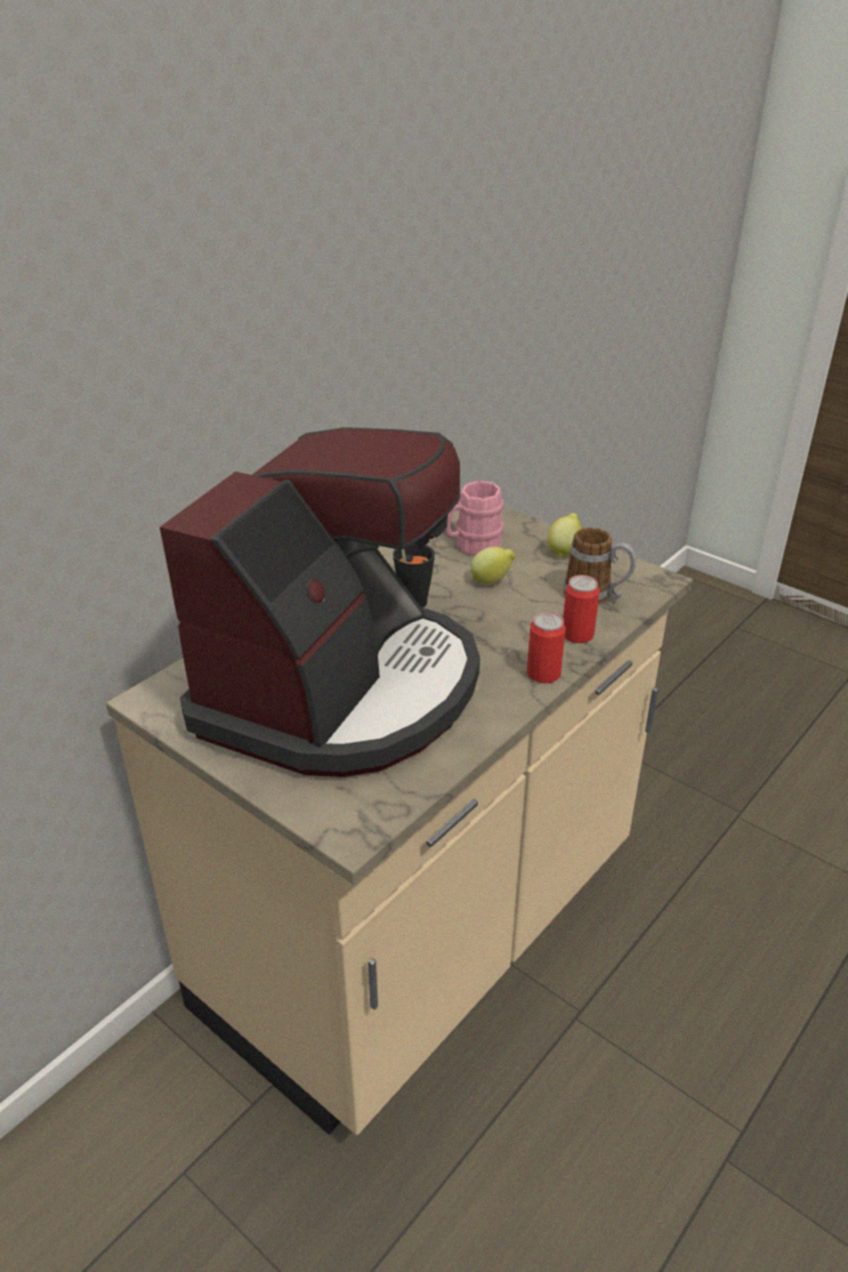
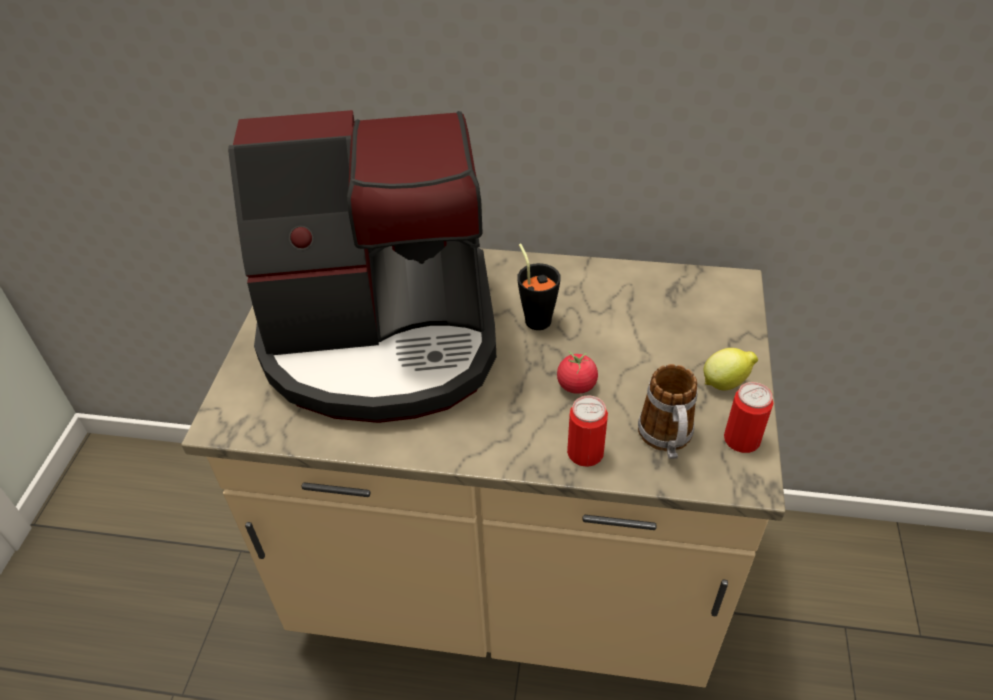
camera: 60 degrees right, 10 degrees up
pink mug [445,481,504,555] -> none
lemon [471,547,516,585] -> none
can [527,612,566,683] -> can moved to [724,382,774,453]
none -> tomato [557,350,598,394]

